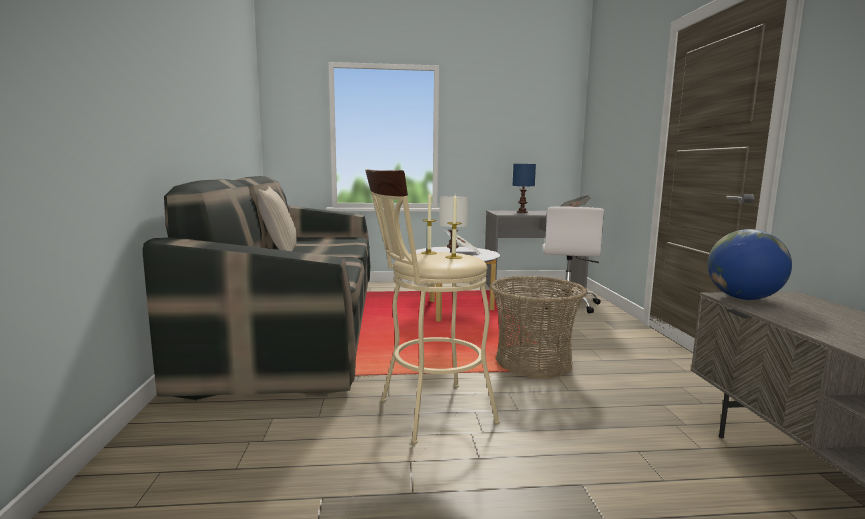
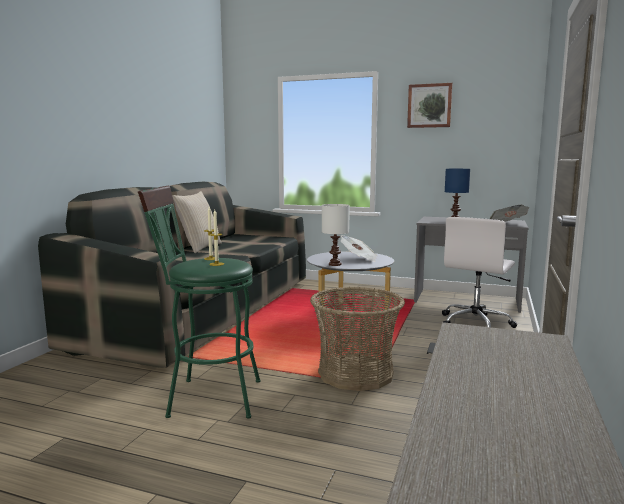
camera: 25 degrees right, 0 degrees up
beige stool [365,169,500,444] -> green stool [138,186,260,419]
globe [708,229,792,300] -> none
none -> picture [407,83,452,128]

